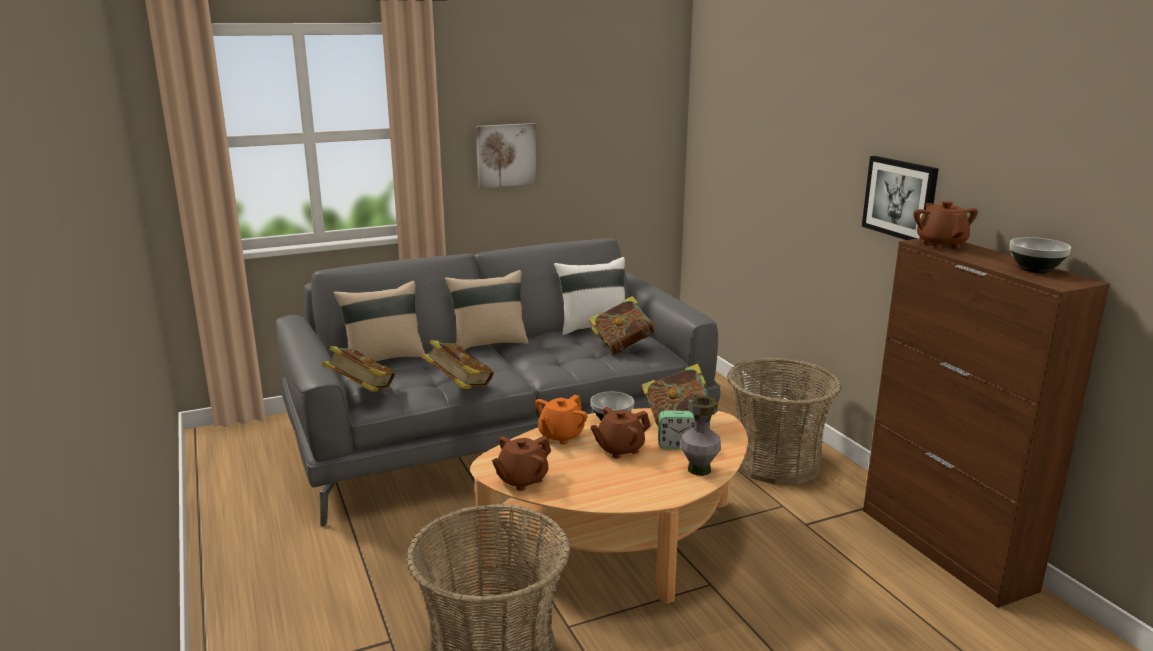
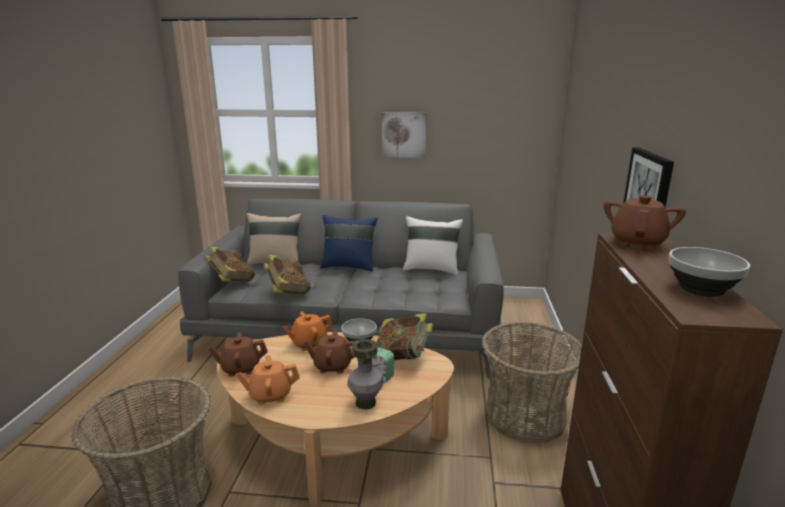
camera: 30 degrees right, 0 degrees up
beige pillow [445,270,529,350] -> blue pillow [320,215,377,272]
book [589,296,657,355] -> none
none -> orange teapot [236,355,300,405]

